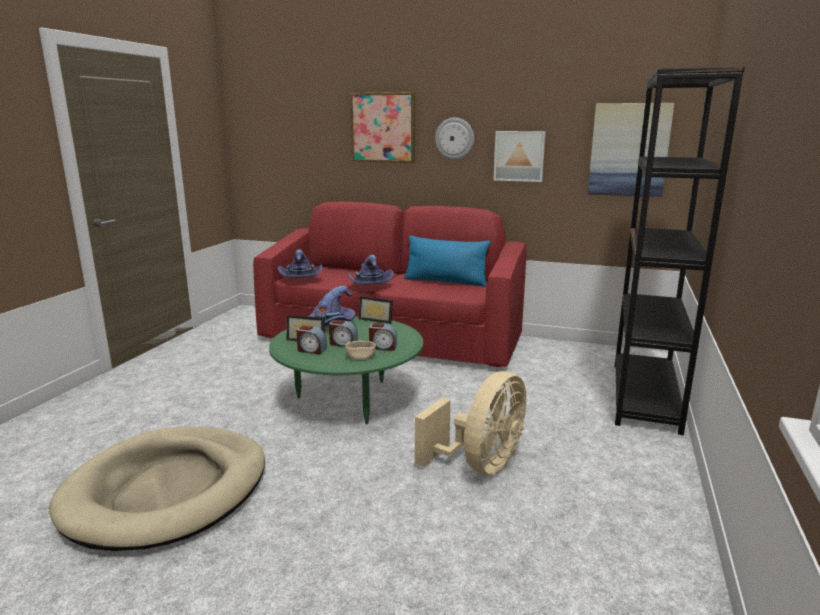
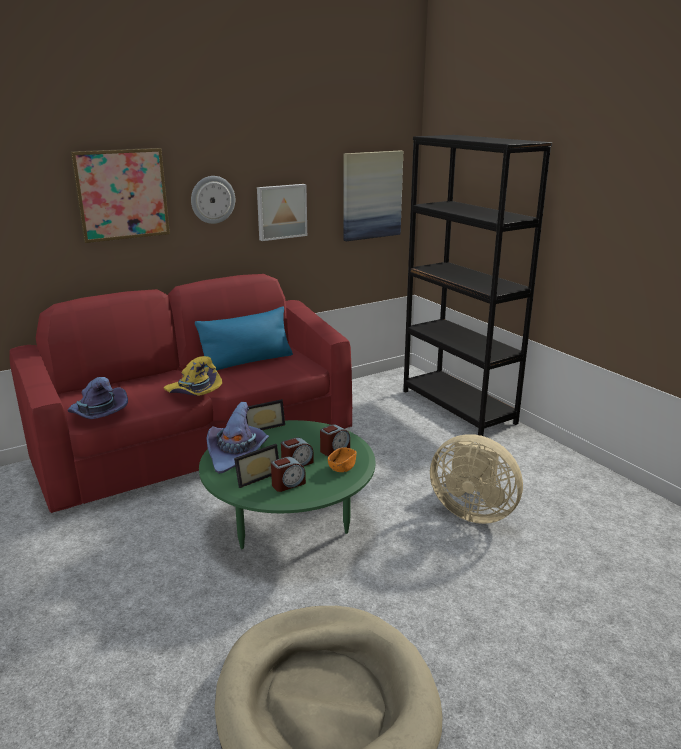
camera: 50 degrees left, 5 degrees up
beige bowl [345,341,376,360] -> orange bowl [328,447,357,472]
purple hat [348,255,393,284] -> yellow hat [164,356,222,396]
beige fan [415,371,527,475] -> beige fan turned 135 degrees clockwise [430,434,523,524]

